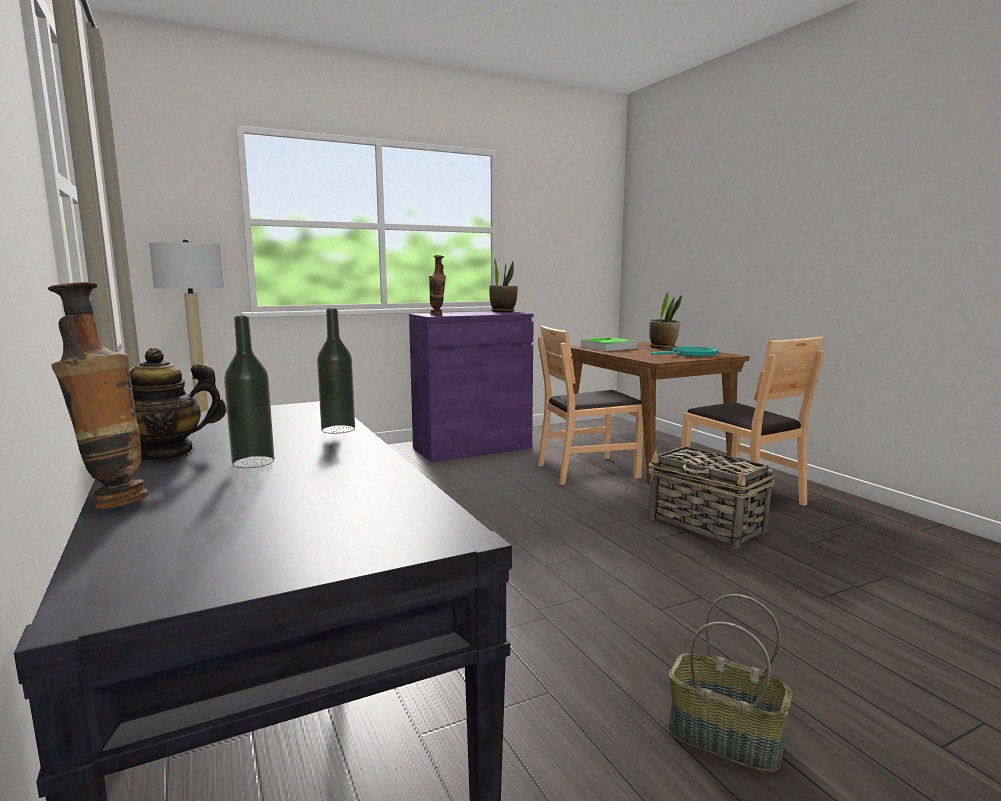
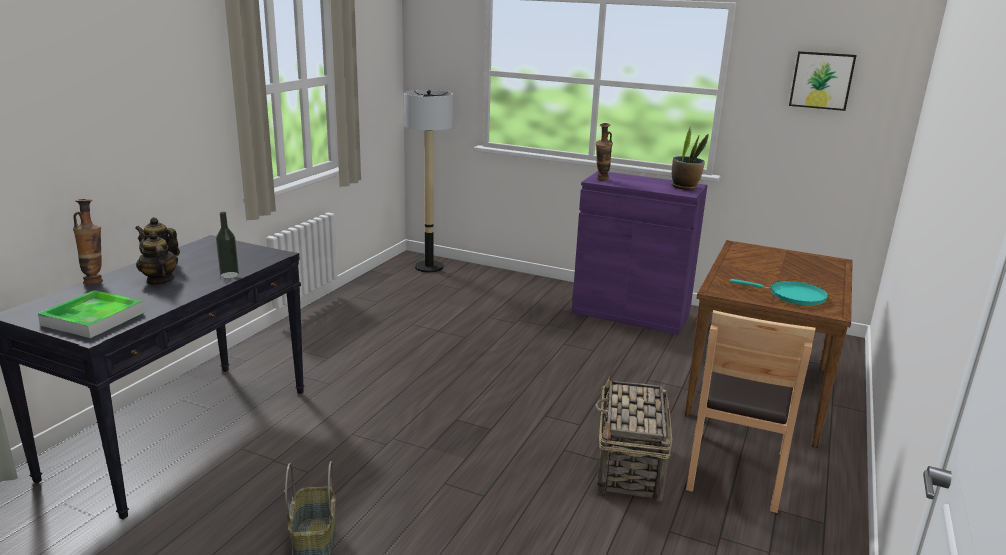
camera: 50 degrees right, 10 degrees up
bottle [224,316,274,468] -> teapot [136,232,178,285]
brown chair [538,325,644,485] -> none
tray [581,337,637,351] -> tray moved to [38,290,145,338]
potted plant [649,291,682,349] -> none
none -> picture [789,51,857,111]

